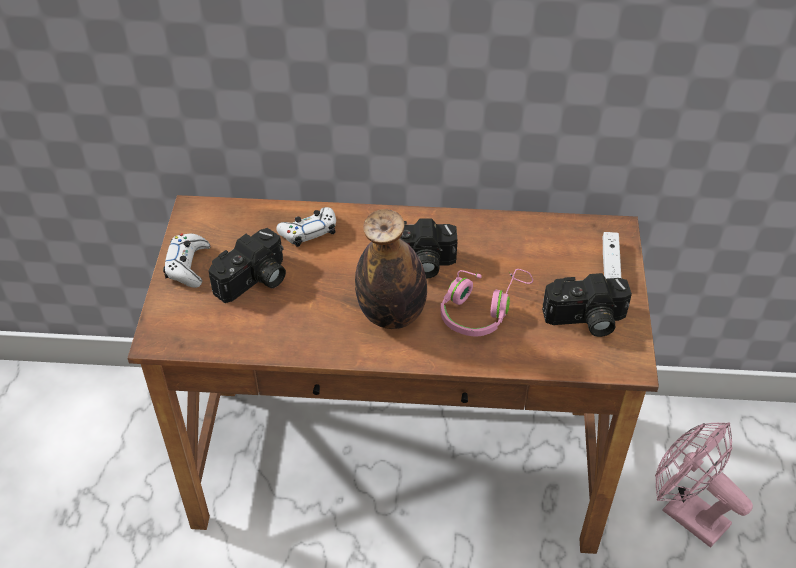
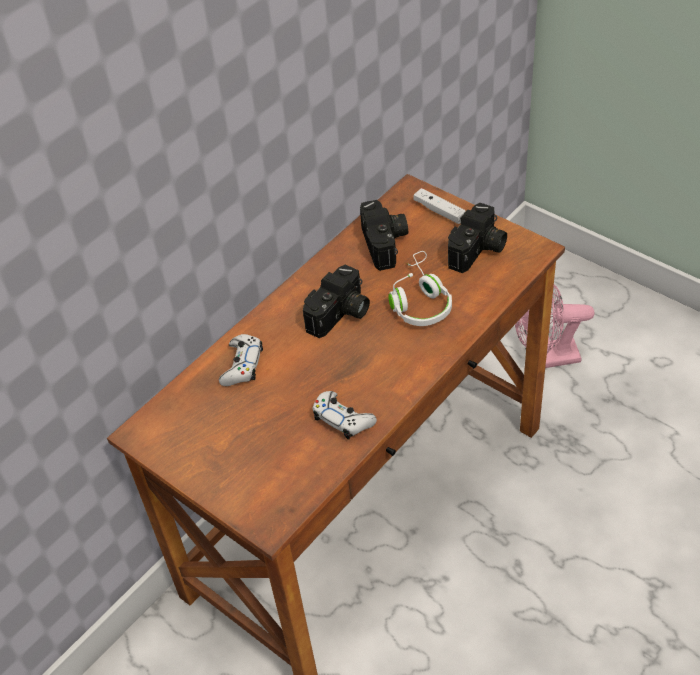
camera: 50 degrees left, 0 degrees up
white game controller [163,233,210,288] -> white game controller moved to [313,391,377,440]
camera [209,228,286,303] -> camera moved to [360,200,408,271]
bottle [355,209,427,329] -> none
pink headphones [440,269,533,337] -> white headphones [388,251,452,326]

